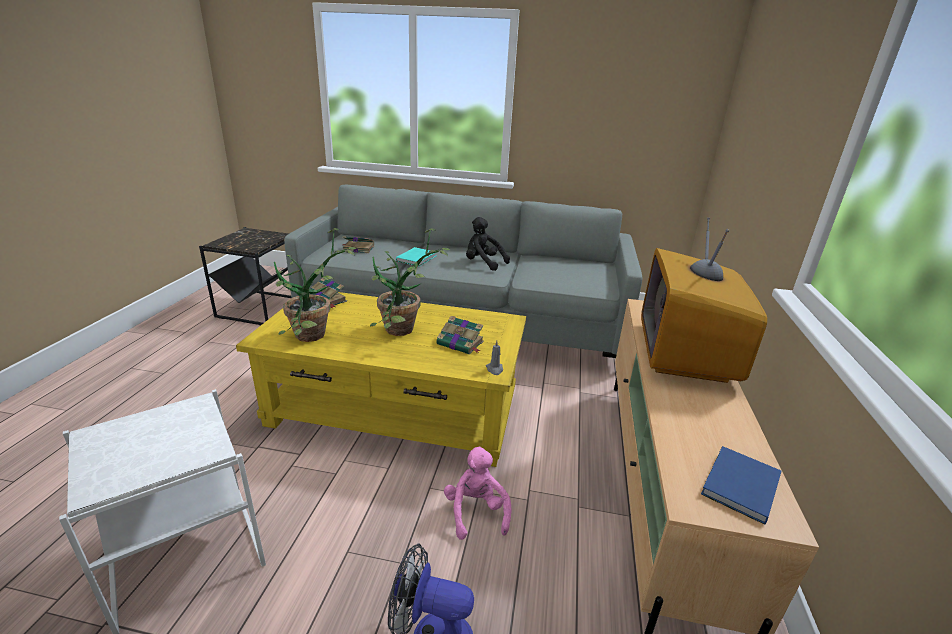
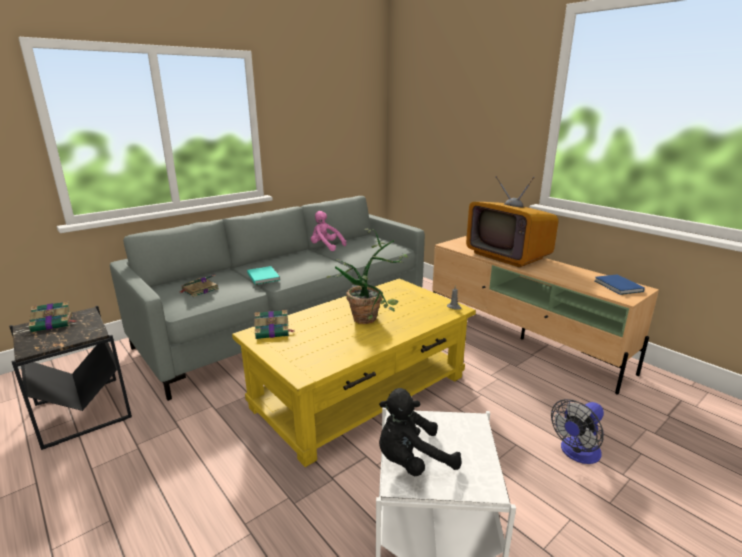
camera: 50 degrees left, 5 degrees down
potted plant [274,228,357,342] -> none
book [436,316,484,355] -> book moved to [29,301,76,332]
pink plush toy [444,446,511,540] -> pink plush toy moved to [311,211,346,251]
black plush toy [466,217,510,271] -> black plush toy moved to [379,388,462,477]

